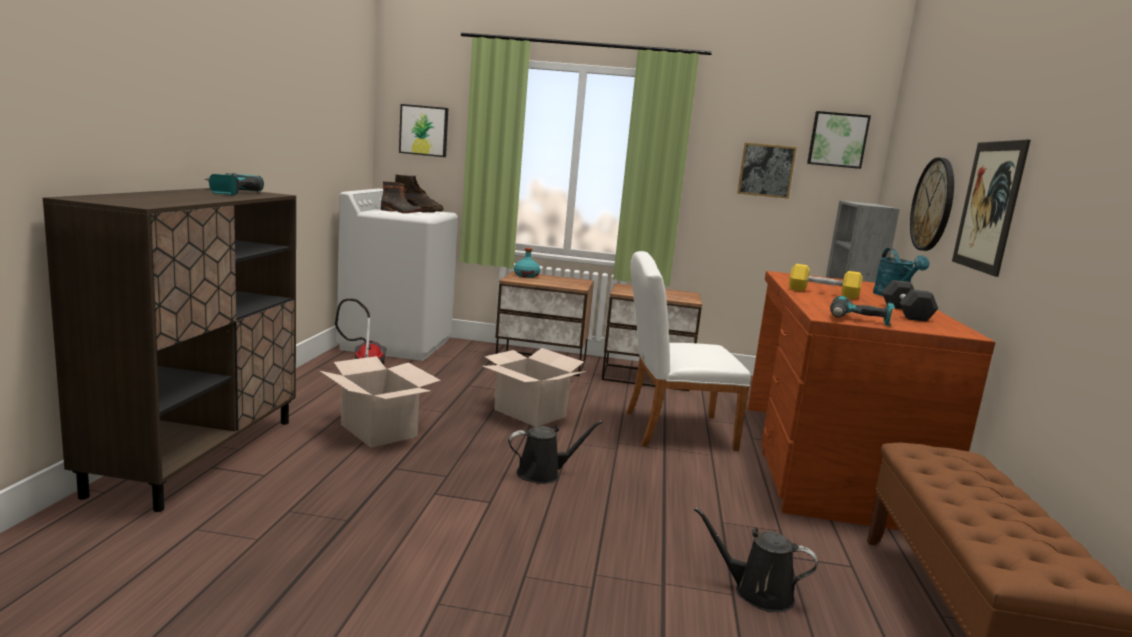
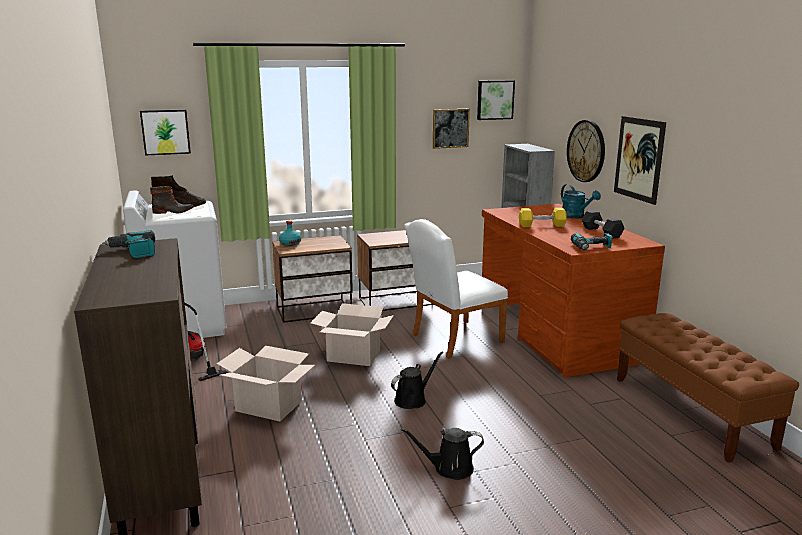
camera: 25 degrees left, 5 degrees up
black watering can [694,507,818,612] -> black watering can moved to [401,428,484,480]

